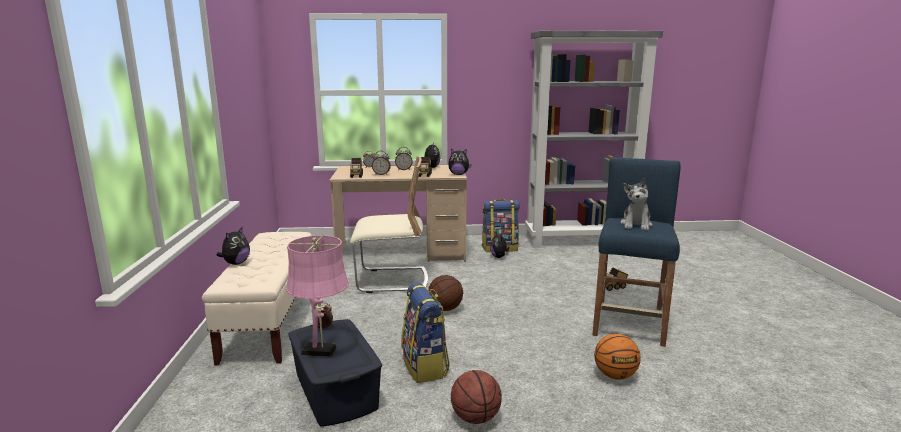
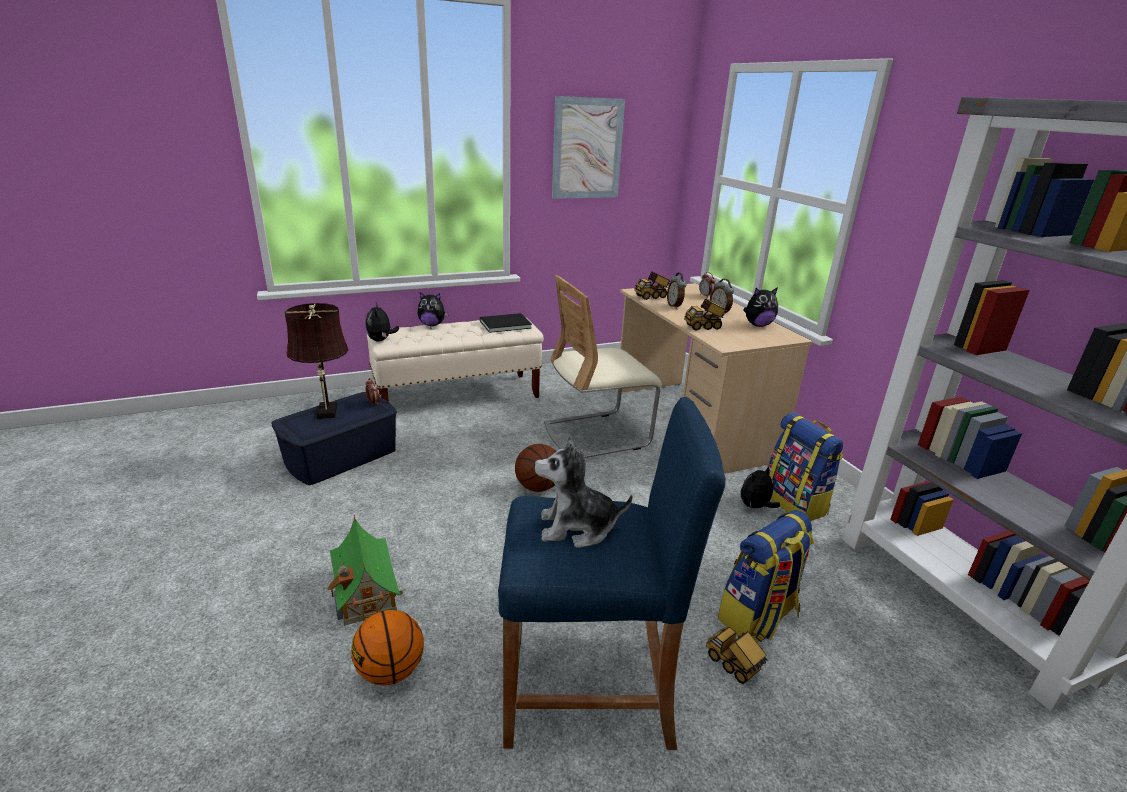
camera: 70 degrees right, 10 degrees up
pink table lamp [286,235,349,357] -> brown table lamp [285,303,348,419]
beige chair [350,156,428,293] -> beige chair turned 90 degrees clockwise [544,275,662,458]
backpack [401,283,450,383] -> backpack moved to [718,510,814,643]
plush toy [448,149,471,175] -> plush toy moved to [365,303,399,342]
basketball [451,370,502,424] -> none
none -> toy house [327,515,406,626]
none -> black book [480,313,532,333]
none -> picture [552,96,625,199]

